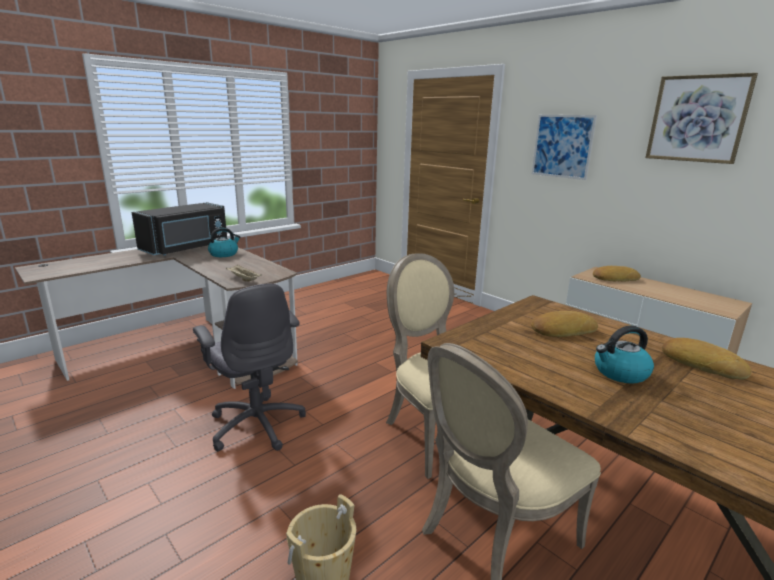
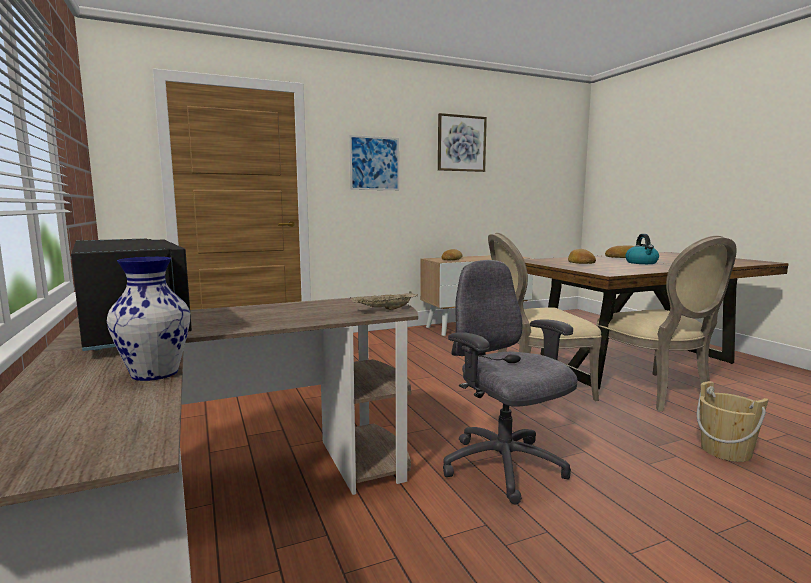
camera: 70 degrees left, 10 degrees down
grey office chair [193,284,306,452] -> grey office chair turned 105 degrees counterclockwise [443,260,577,504]
kettle [208,228,240,257] -> none
none -> vase [107,257,190,381]

